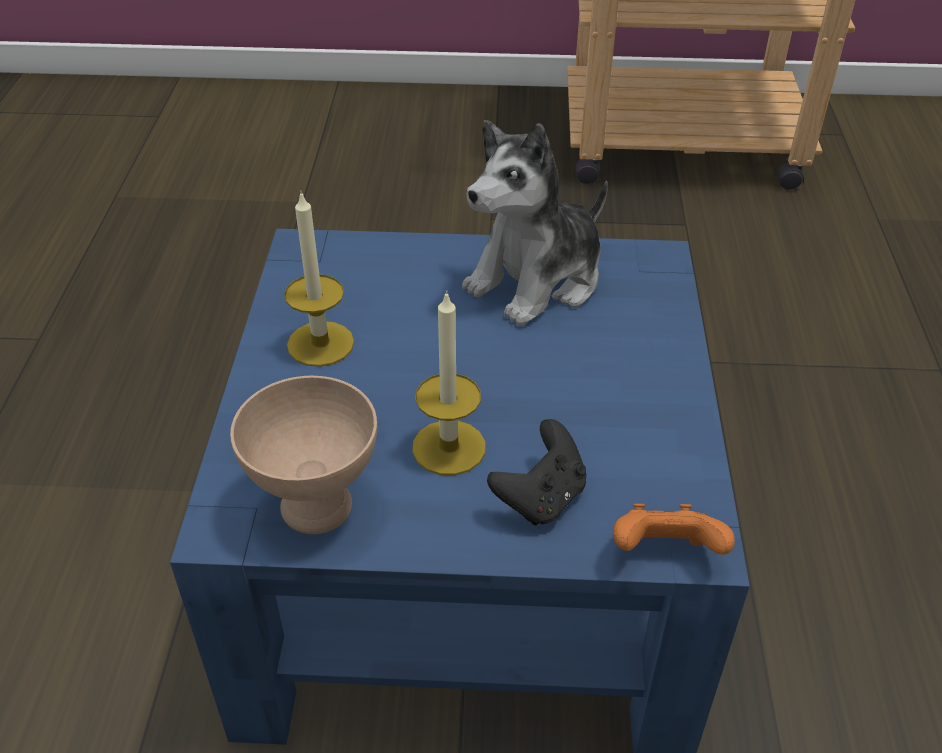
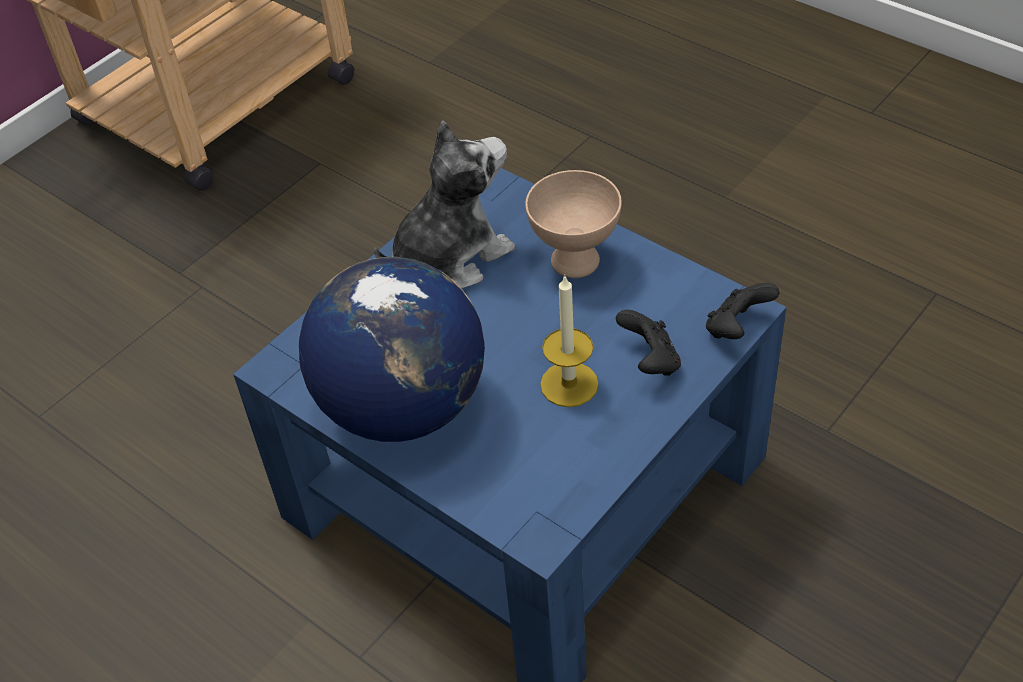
camera: 50 degrees left, 5 degrees up
beige bowl [230,376,377,534] -> beige bowl moved to [525,170,622,278]
candle [284,190,354,367] -> globe [299,257,485,442]
plush toy [462,120,608,327] -> plush toy turned 120 degrees counterclockwise [374,121,515,289]
orange game controller [613,504,735,555] -> black game controller [706,283,779,339]

